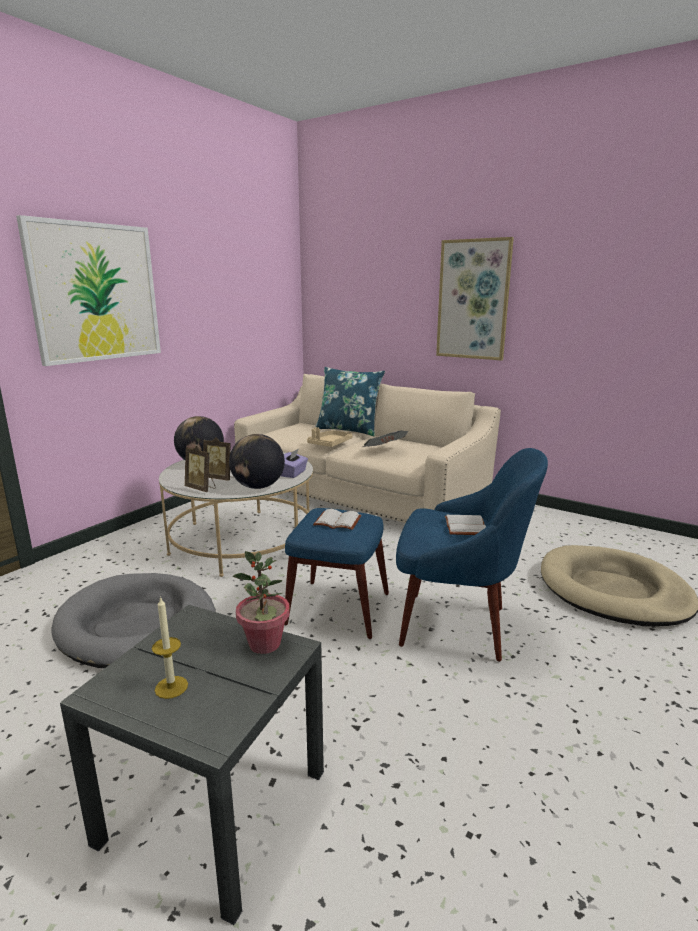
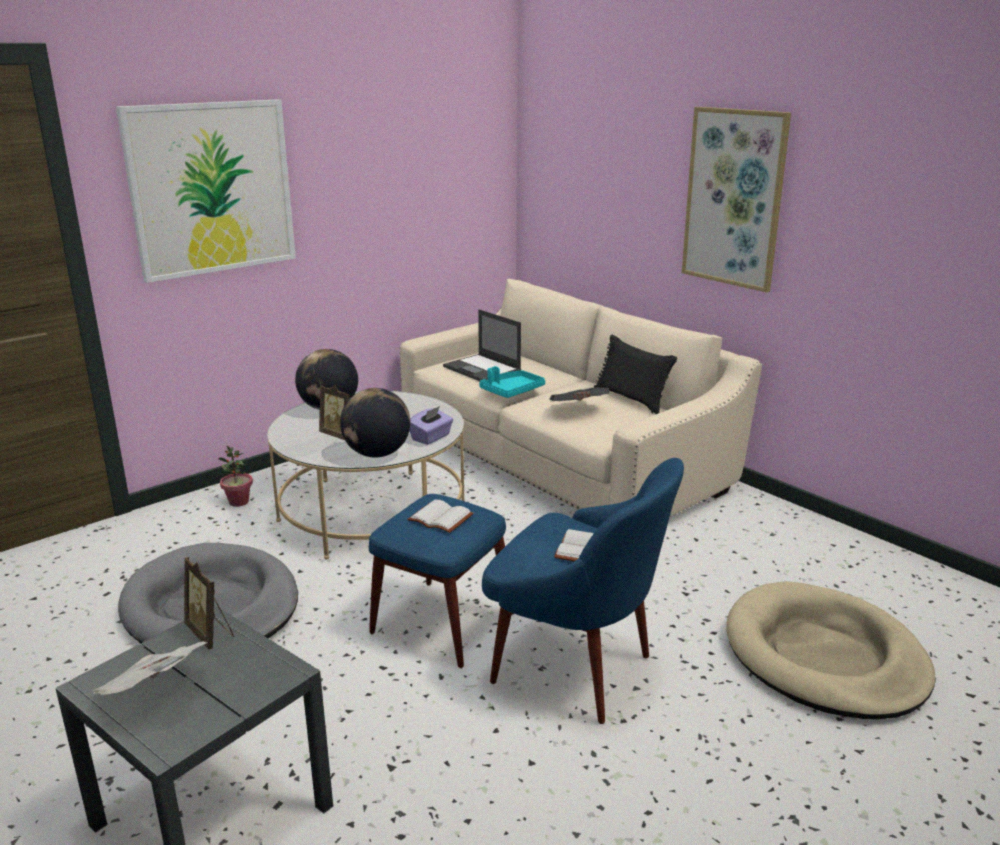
camera: 15 degrees right, 5 degrees up
candle [152,596,188,699] -> newspaper [93,641,208,695]
picture frame [185,446,216,492] -> picture frame moved to [184,557,234,650]
potted plant [233,551,290,654] -> potted plant moved to [218,446,253,507]
beige tray [307,427,352,447] -> turquoise tray [479,366,545,398]
blue pillow [315,367,385,436] -> none
none -> laptop [443,309,521,381]
none -> black pillow [594,335,677,414]

